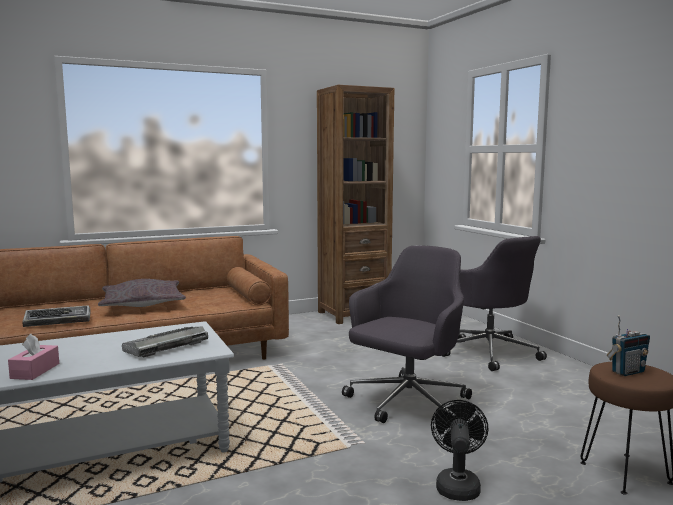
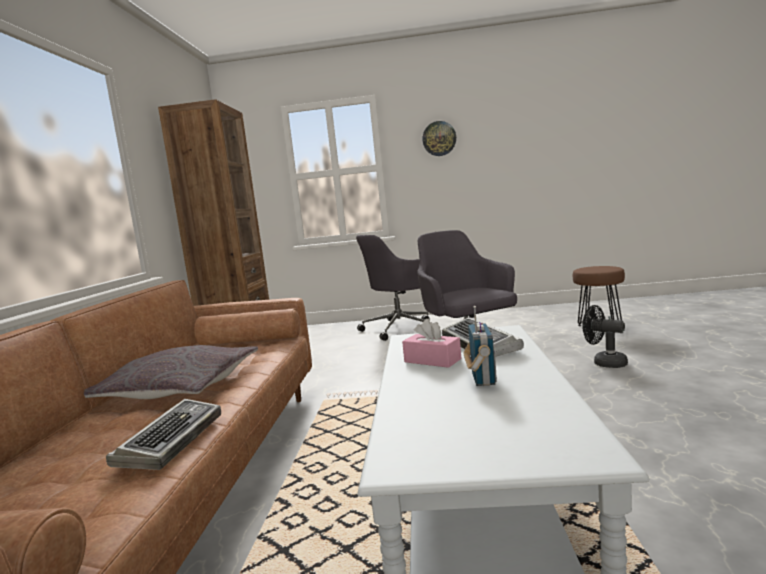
camera: 60 degrees left, 0 degrees up
pink tissue box [8,334,59,380] -> pink tissue box moved to [402,319,461,368]
grey office chair [442,236,547,371] -> grey office chair turned 150 degrees clockwise [356,235,432,341]
radio [606,315,650,376] -> radio moved to [463,306,497,386]
none -> wall clock [423,121,456,156]

